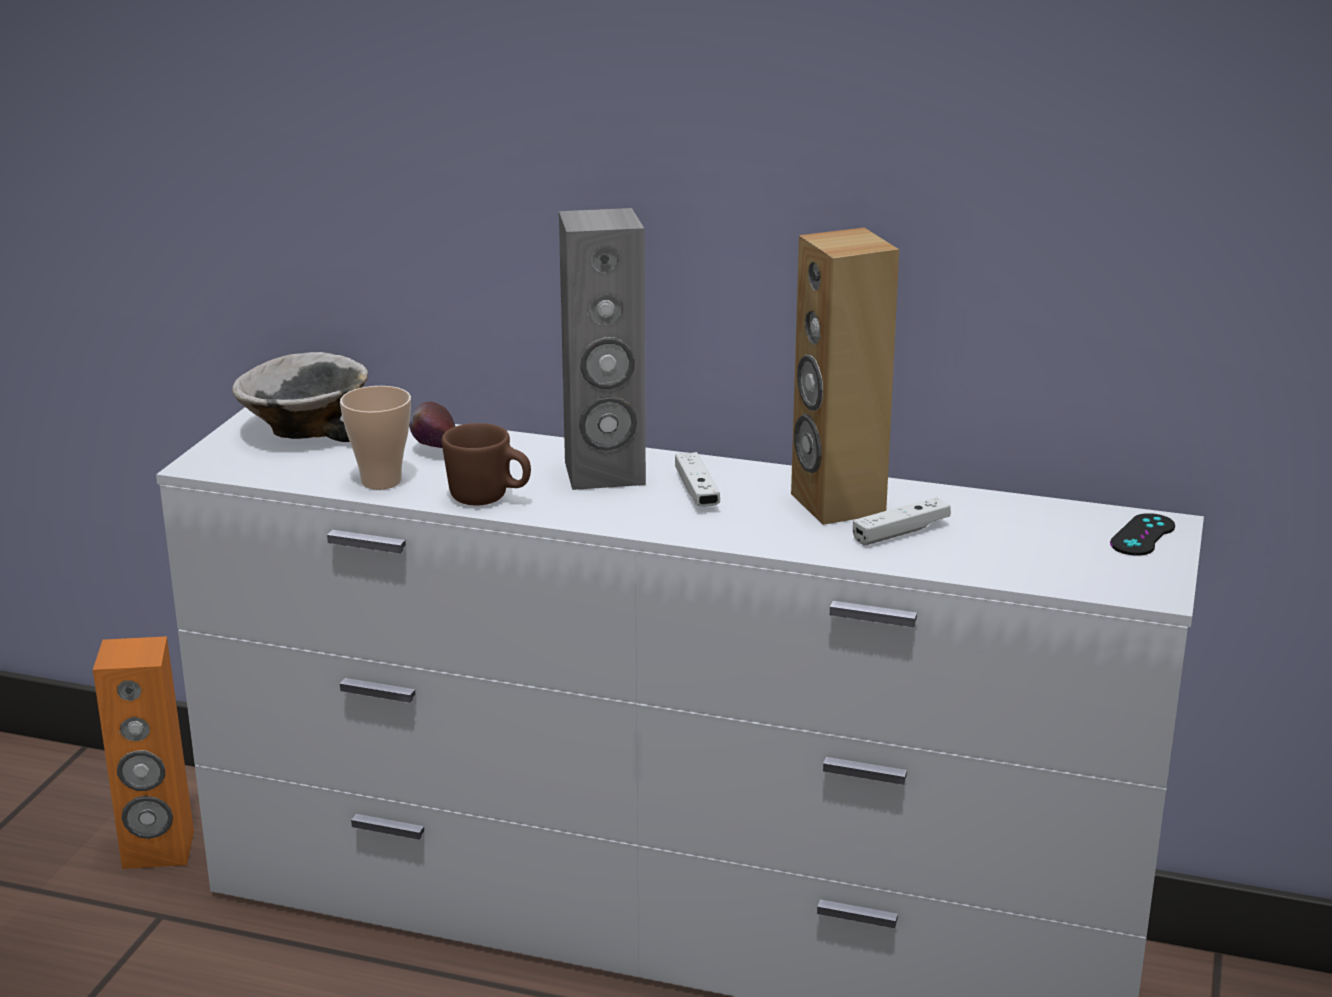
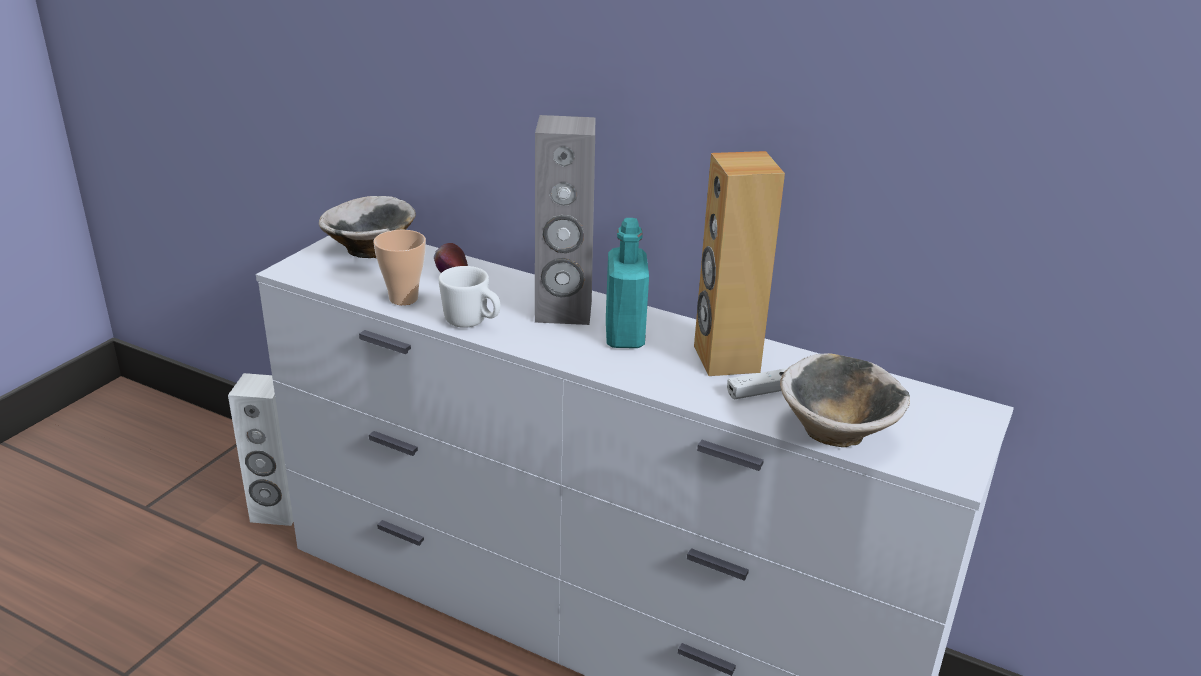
camera: 10 degrees right, 5 degrees up
orange speaker [93,636,194,869] -> white speaker [228,373,294,526]
brown mug [442,423,531,505] -> white mug [438,266,500,328]
white game controller [675,452,720,507] -> turquoise bottle [606,218,649,348]
black game controller [1110,513,1175,556] -> none
none -> bowl [780,353,910,447]

